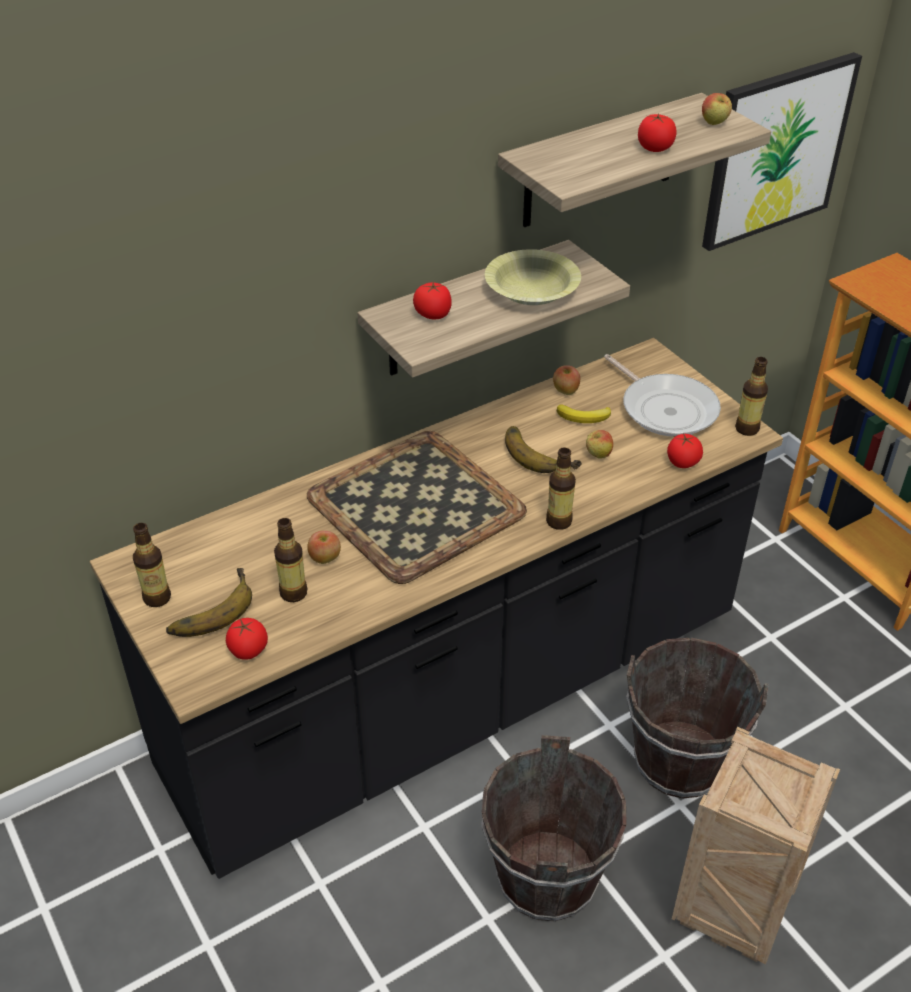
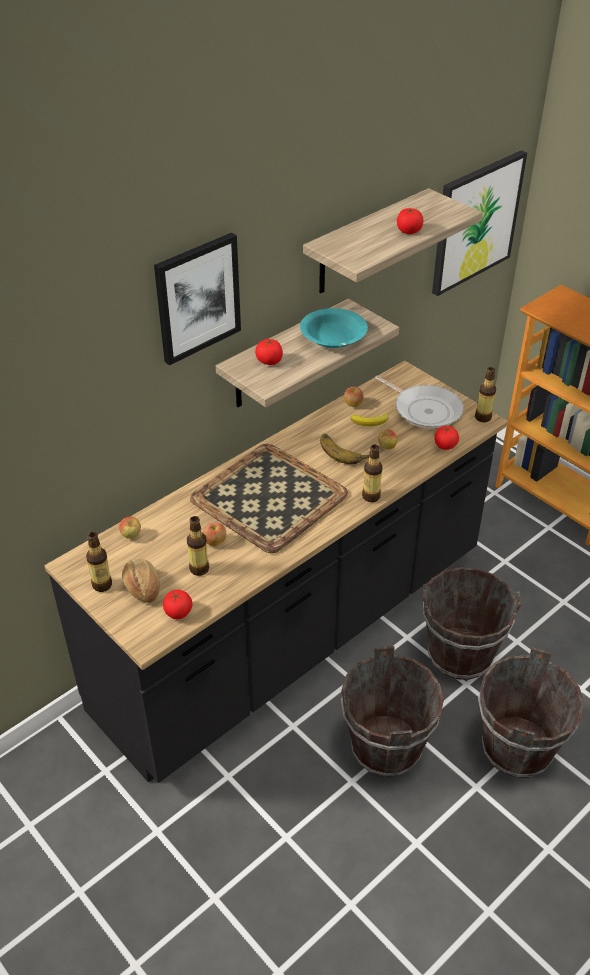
camera: 10 degrees left, 0 degrees up
banana [166,568,252,637] -> bread [122,559,160,603]
yellow bowl [485,249,581,305] -> turquoise bowl [300,308,368,348]
crate [672,727,840,965] -> brown bucket [478,647,584,778]
apple [702,93,732,125] -> apple moved to [119,517,141,539]
none -> picture [154,233,241,365]

